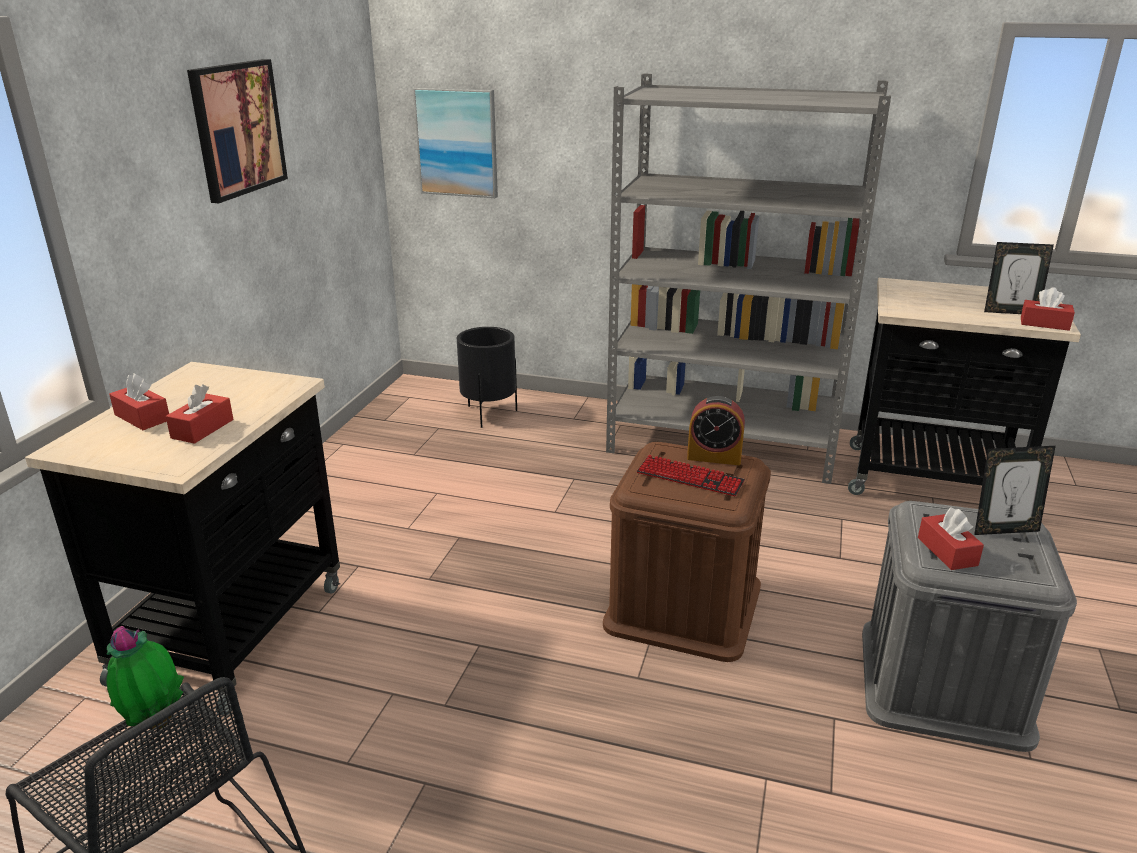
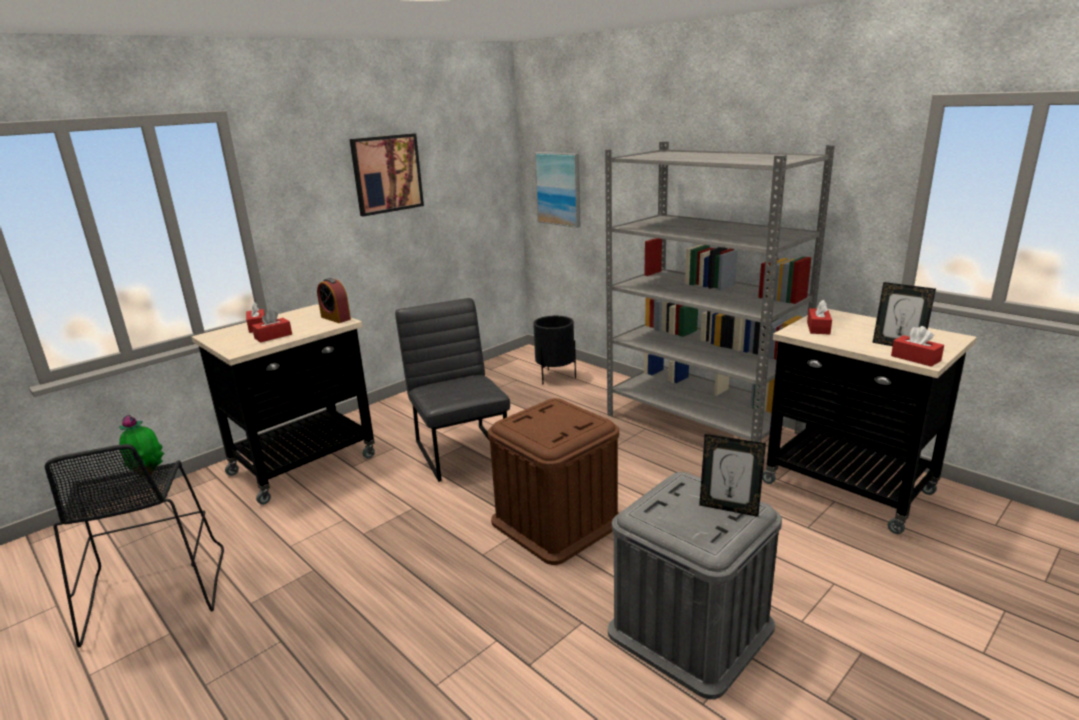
camera: 30 degrees right, 5 degrees down
keyboard [637,455,745,496] -> none
alarm clock [687,396,745,465] -> alarm clock moved to [317,278,351,323]
red tissue box [918,507,984,570] -> red tissue box moved to [807,300,832,335]
none -> grey chair [395,298,510,482]

